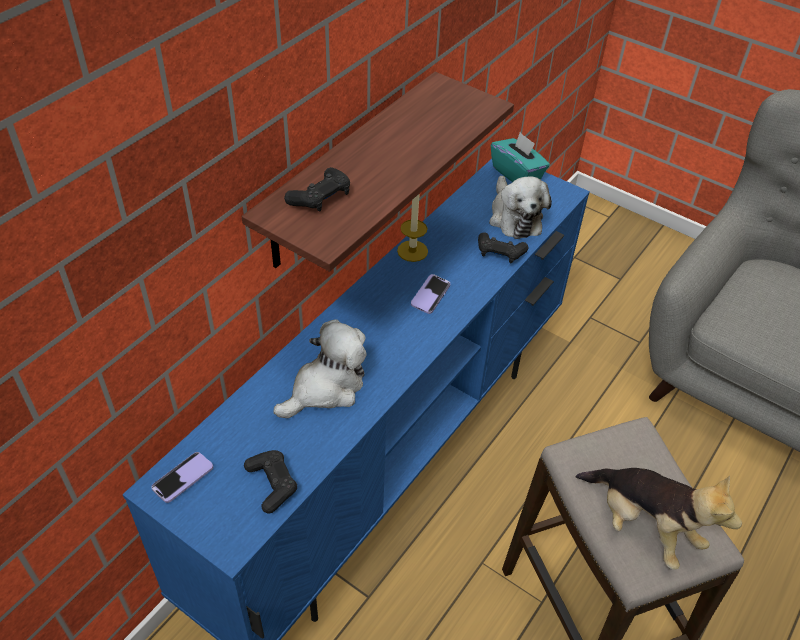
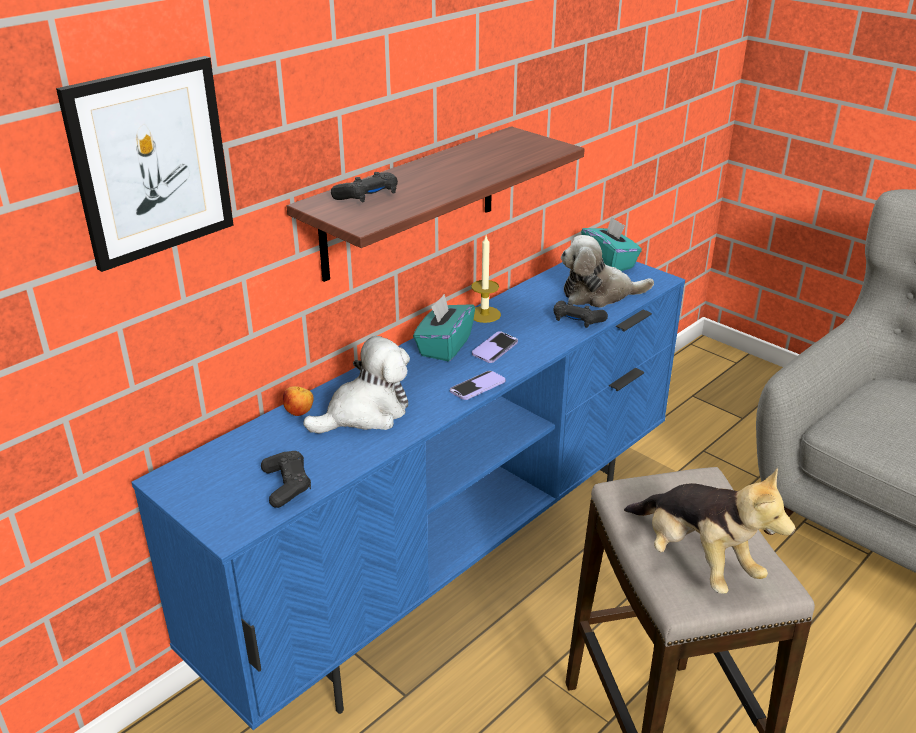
camera: 10 degrees right, 15 degrees down
phone [151,452,213,503] -> phone moved to [450,371,506,400]
plush toy [489,176,552,239] -> plush toy turned 90 degrees clockwise [561,235,654,308]
none -> picture [56,56,234,272]
none -> apple [283,386,314,416]
none -> turquoise tissue box [413,294,475,362]

